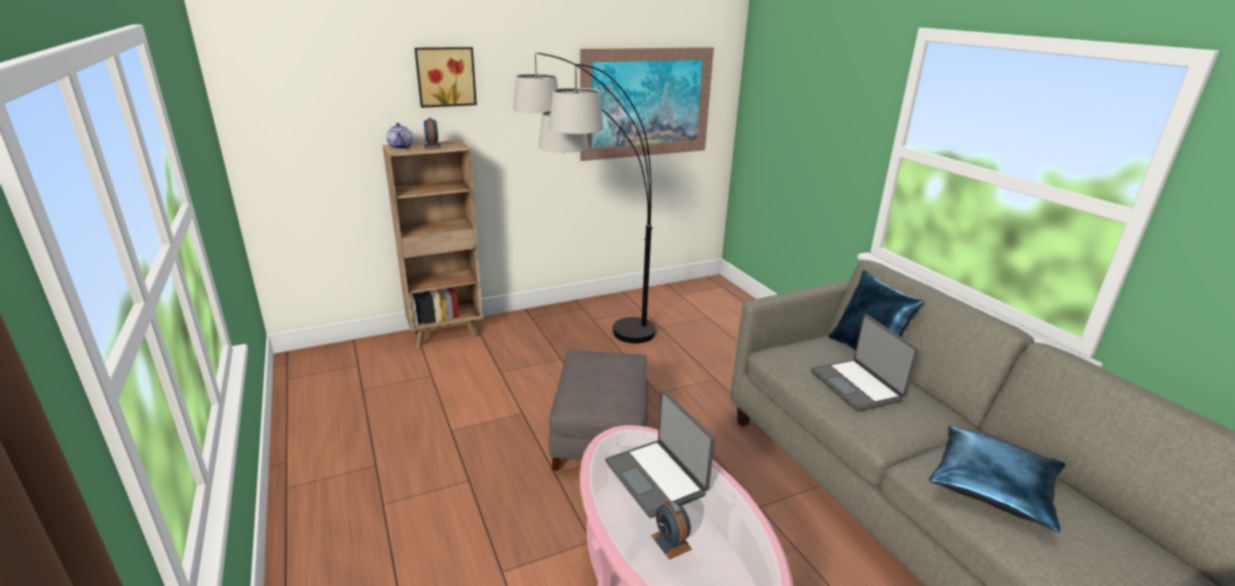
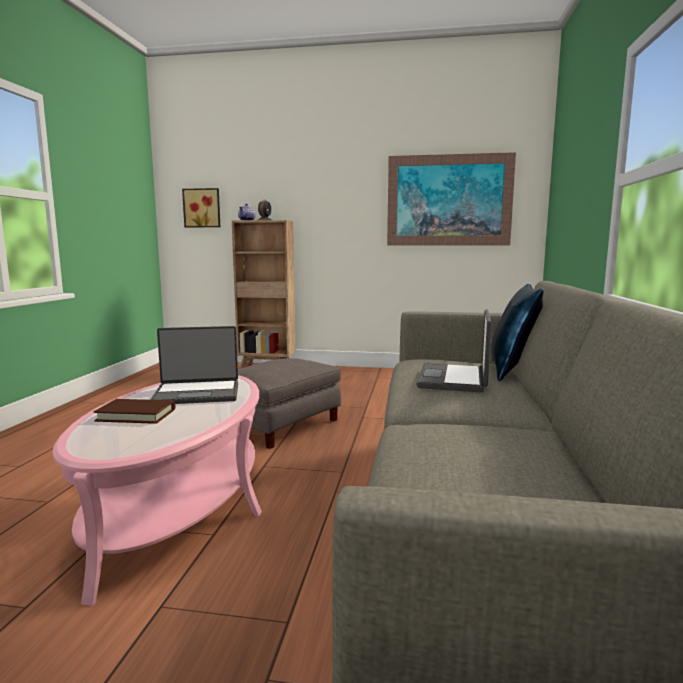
camera: 35 degrees right, 15 degrees down
picture [414,47,477,108] -> picture moved to [182,188,220,227]
floor lamp [513,53,656,343] -> none
laptop [605,390,715,518] -> laptop turned 105 degrees counterclockwise [150,326,238,404]
alarm clock [651,501,692,560] -> brown book [93,399,175,424]
blue pillow [929,425,1066,532] -> none

